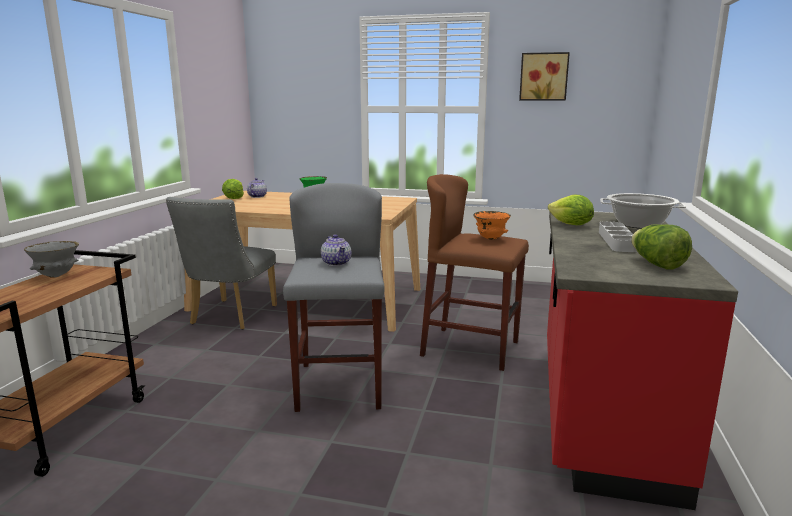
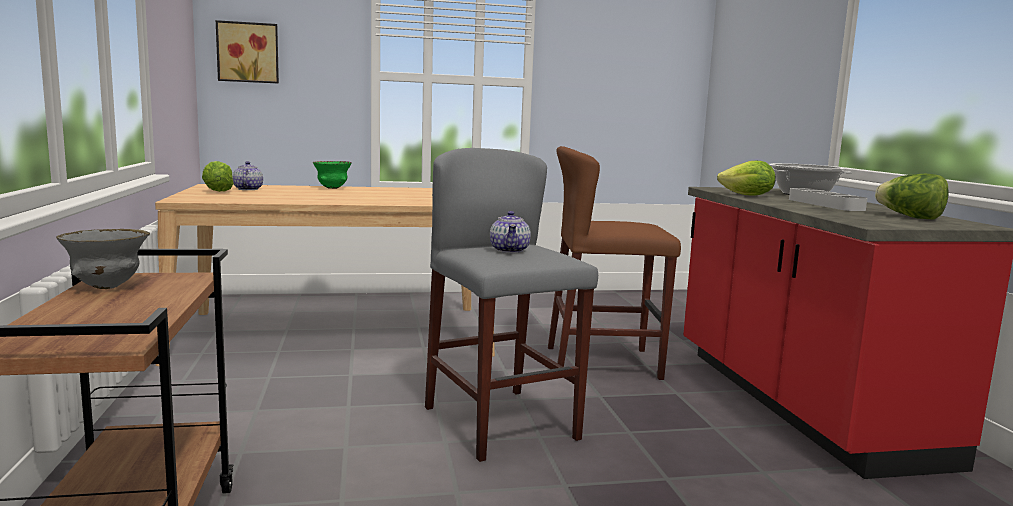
camera: 25 degrees left, 5 degrees down
grey chair [166,197,277,330] -> none
teapot [321,234,351,266] -> teapot turned 45 degrees clockwise [490,211,531,253]
orange bowl [473,211,511,240] -> none
picture [519,52,570,100] -> picture moved to [216,20,279,84]

